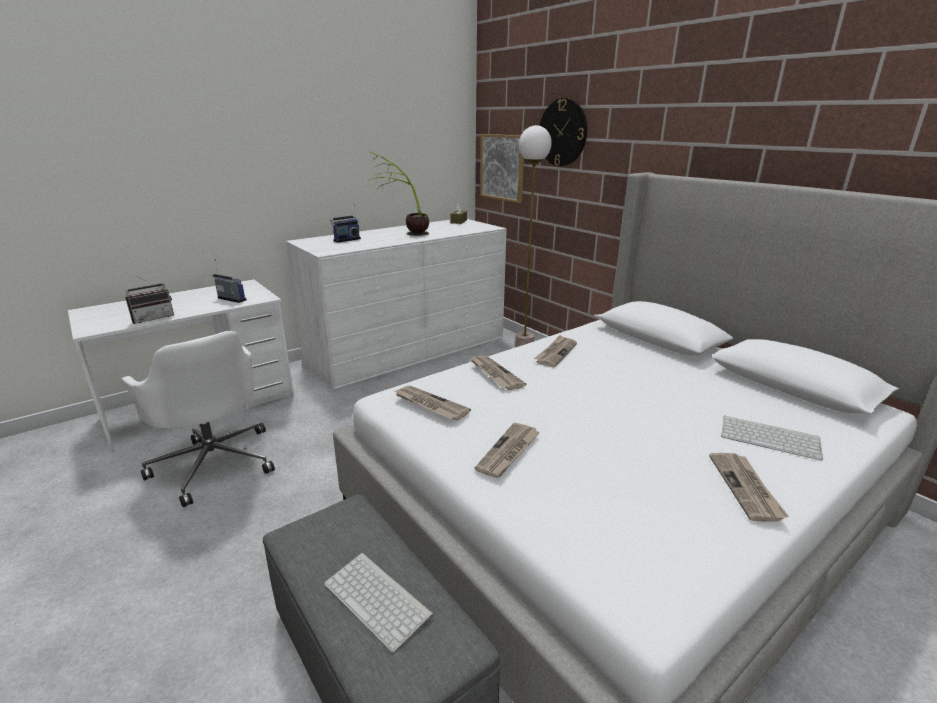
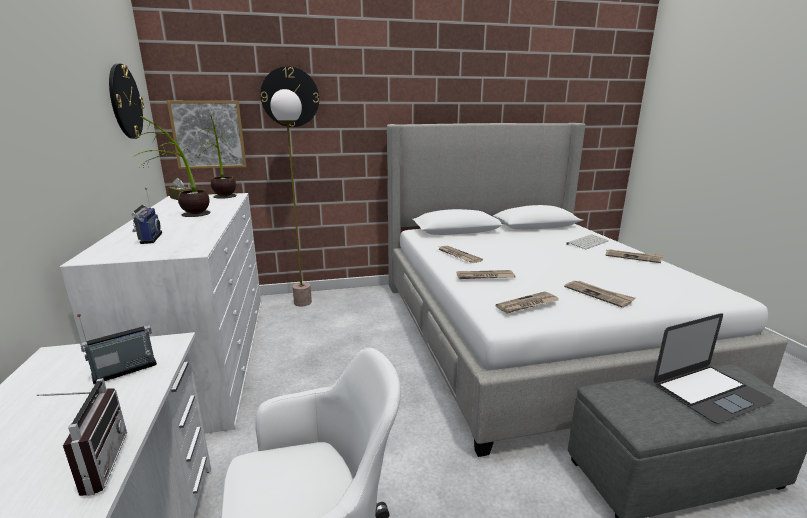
camera: 65 degrees left, 5 degrees down
keyboard [324,553,434,653] -> laptop [653,313,774,424]
none -> wall clock [109,64,144,139]
none -> potted plant [198,115,237,199]

